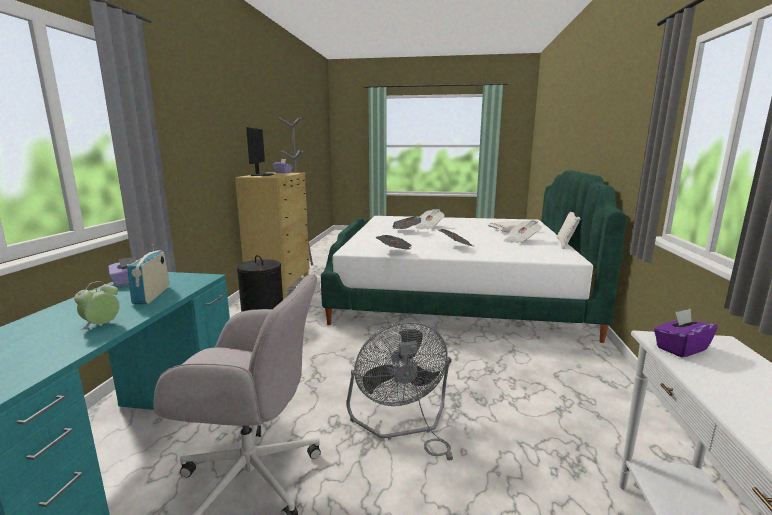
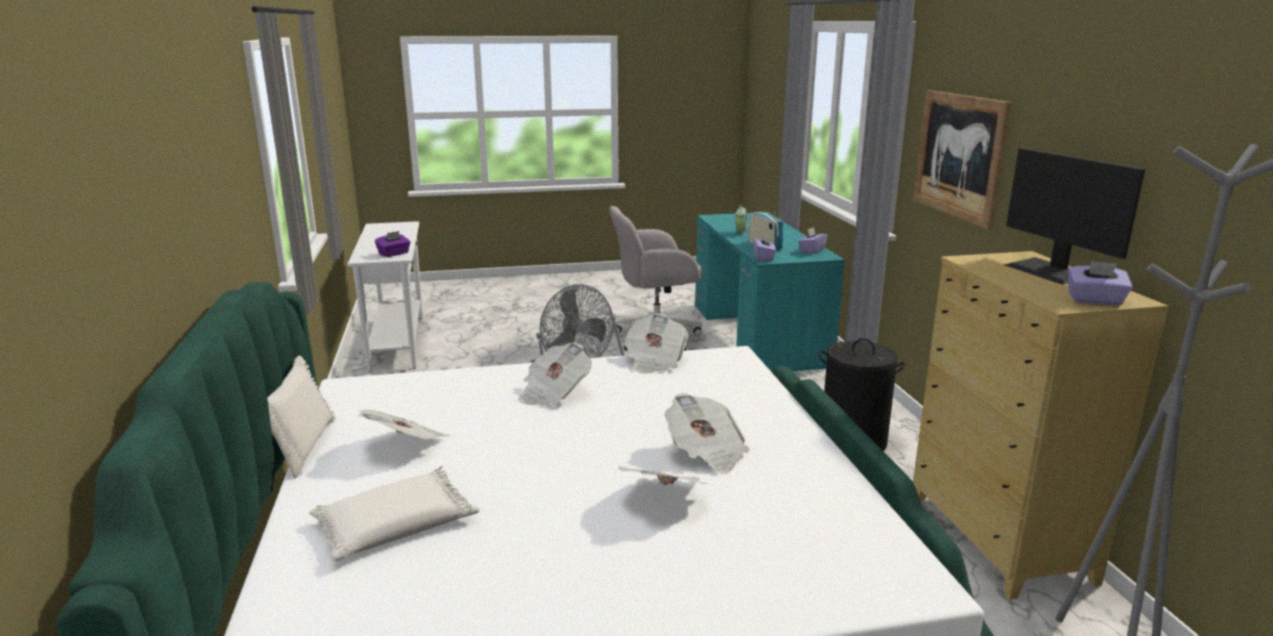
camera: 160 degrees right, 5 degrees up
none -> purple tissue box [754,235,776,261]
none -> picture [913,90,1011,229]

